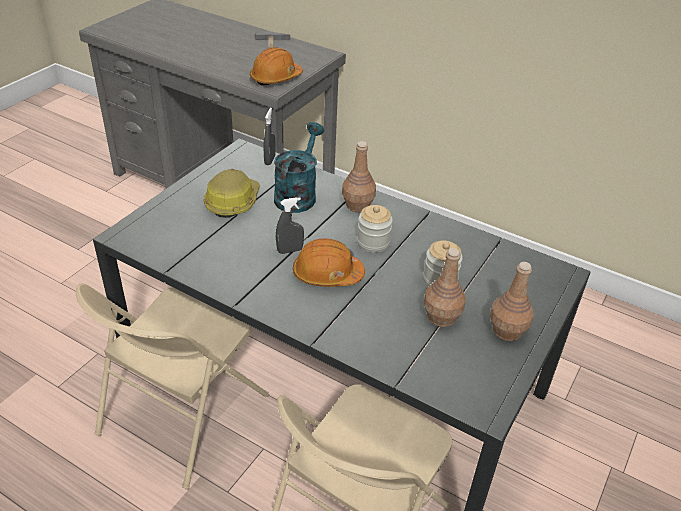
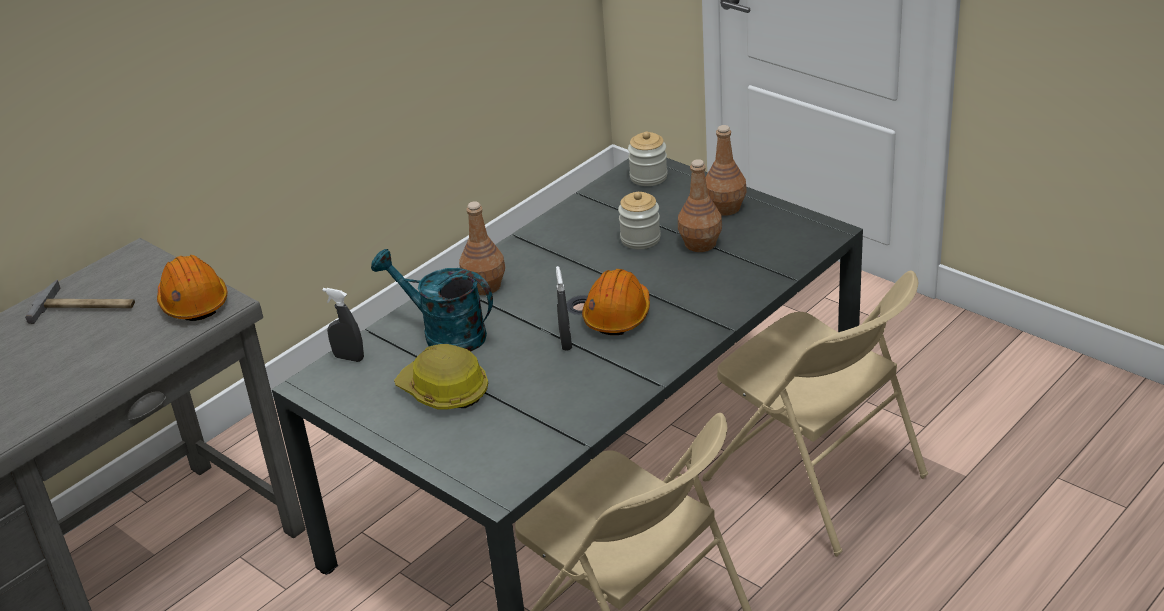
camera: 75 degrees left, 5 degrees down
jar [357,205,393,253] -> jar moved to [628,132,668,186]

